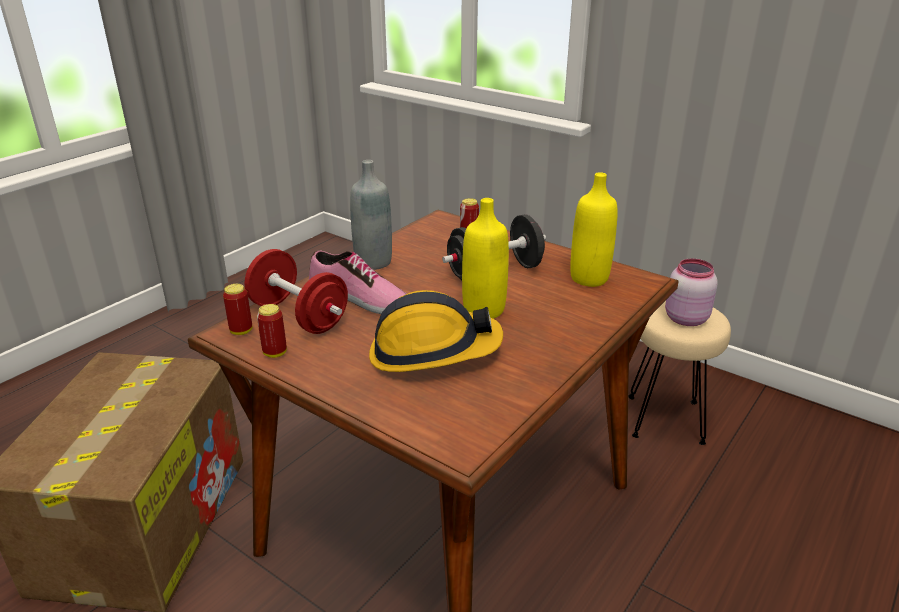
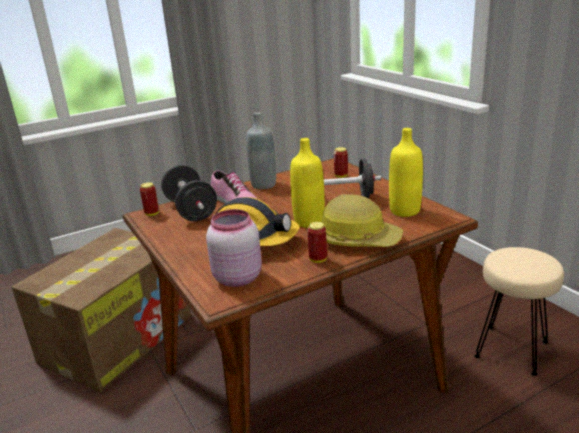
camera: 25 degrees right, 5 degrees down
red dumbbell [245,249,348,334] -> black dumbbell [161,165,217,221]
can [257,304,287,358] -> can moved to [307,222,327,263]
pink jar [665,259,718,326] -> pink jar moved to [206,209,262,287]
none -> hard hat [322,194,403,247]

